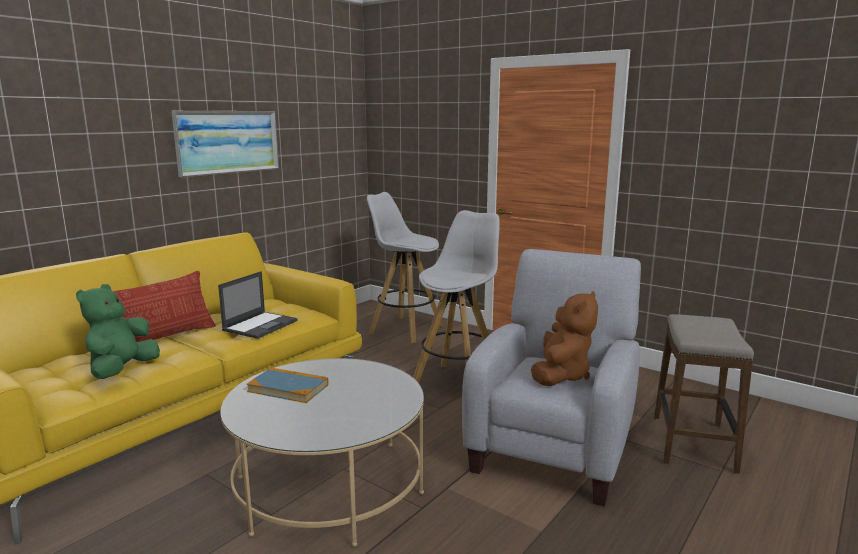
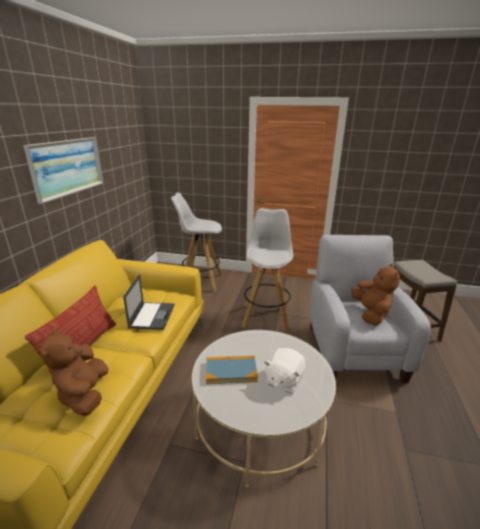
camera: 25 degrees left, 10 degrees up
green plush toy [76,284,160,379] -> brown plush toy [39,328,108,416]
none -> white plush toy [264,348,305,394]

